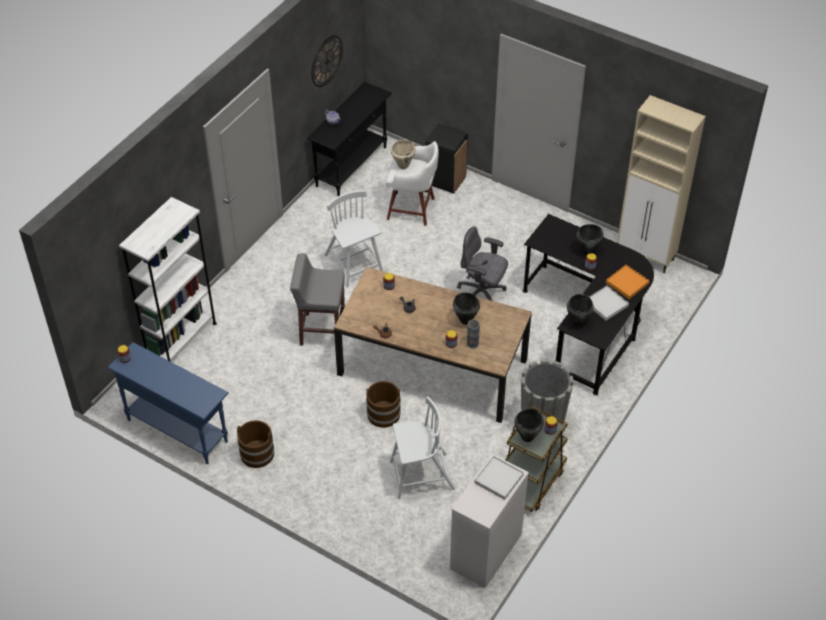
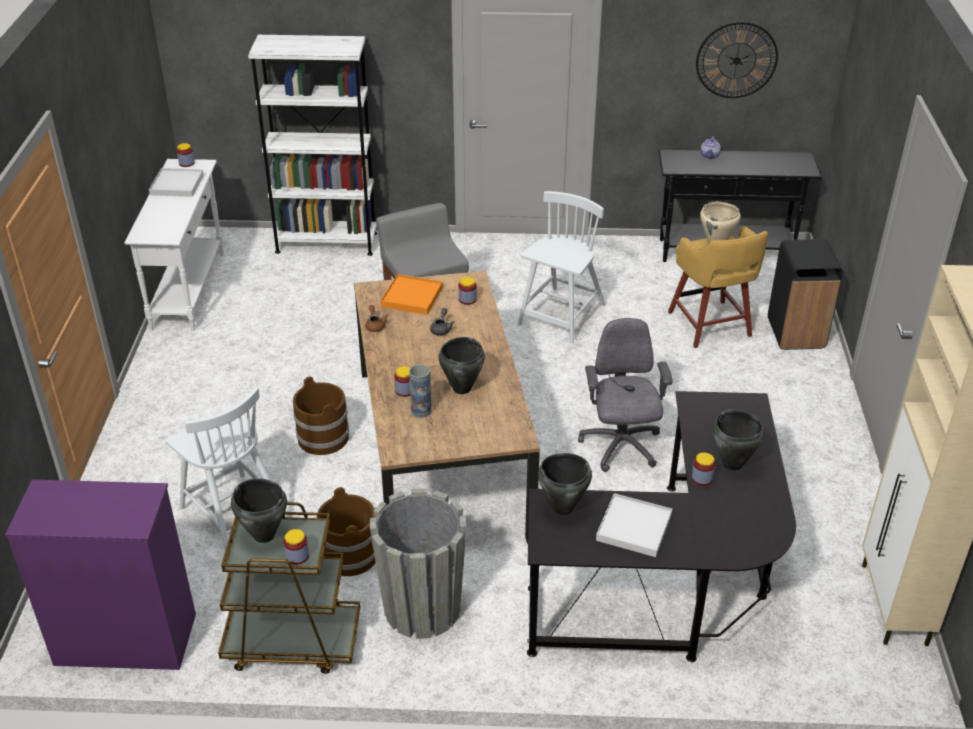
camera: 60 degrees right, 10 degrees down
blue console table [108,342,229,464] -> white console table [125,159,224,331]
brown bucket [237,420,274,468] -> brown bucket moved to [317,487,376,576]
white stool [386,141,439,226] -> yellow stool [668,226,768,348]
white dresser [450,454,529,588] -> purple dresser [5,480,196,670]
white tray [474,456,524,500] -> white tray moved to [149,168,204,197]
orange tray [606,265,650,299] -> orange tray moved to [381,274,443,315]

